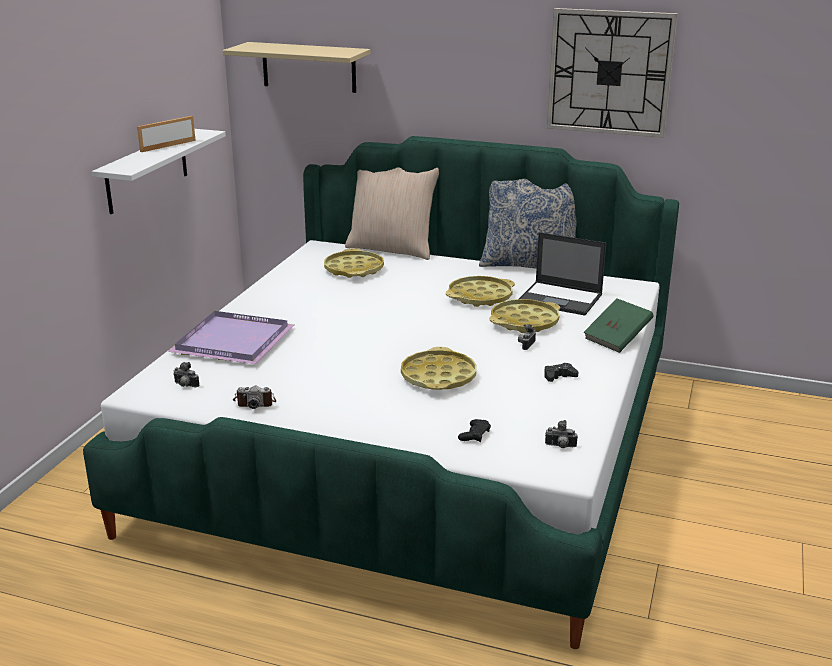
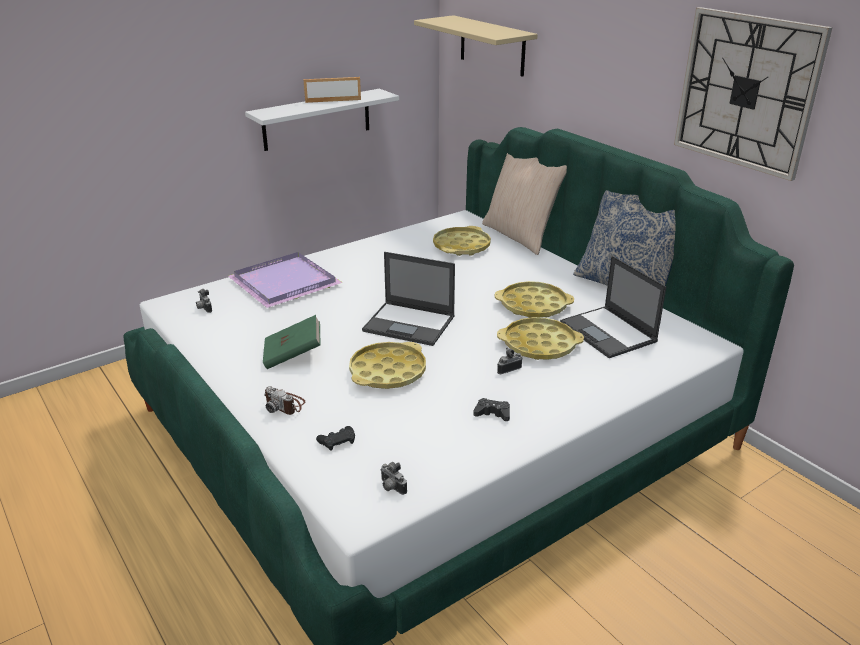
camera: 35 degrees right, 5 degrees up
camera [233,385,276,409] -> camera moved to [265,386,305,415]
green book [584,298,654,353] -> green book moved to [263,315,320,369]
none -> laptop [362,252,455,346]

